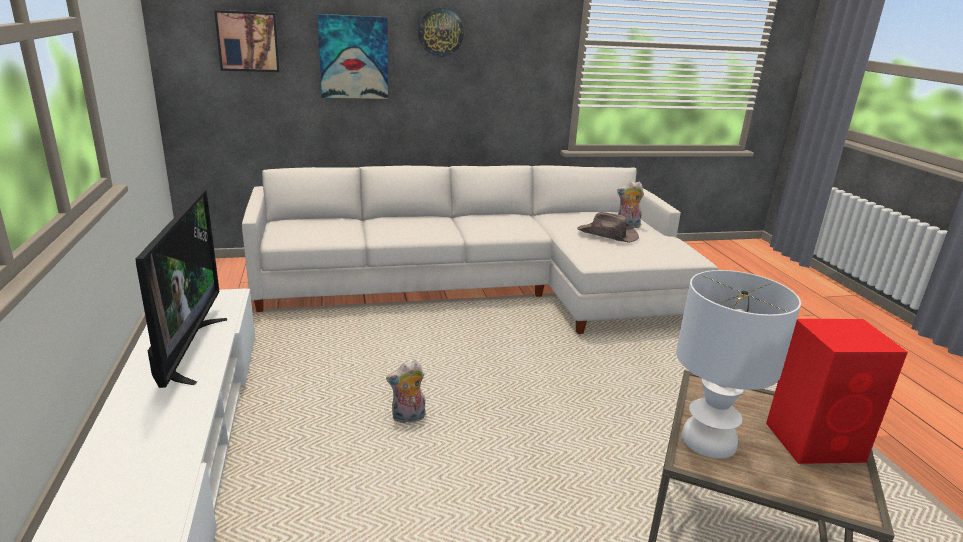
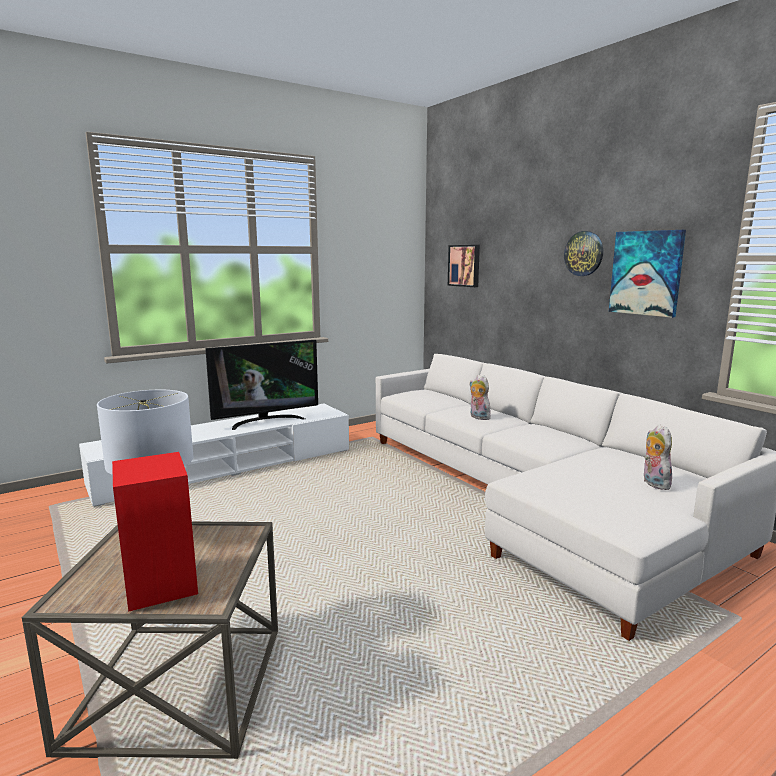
camera: 70 degrees right, 10 degrees down
picture [318,14,388,99] -> picture moved to [609,230,686,318]
plush toy [386,361,426,423] -> plush toy moved to [469,375,491,420]
brown hat [577,212,639,243] -> none

